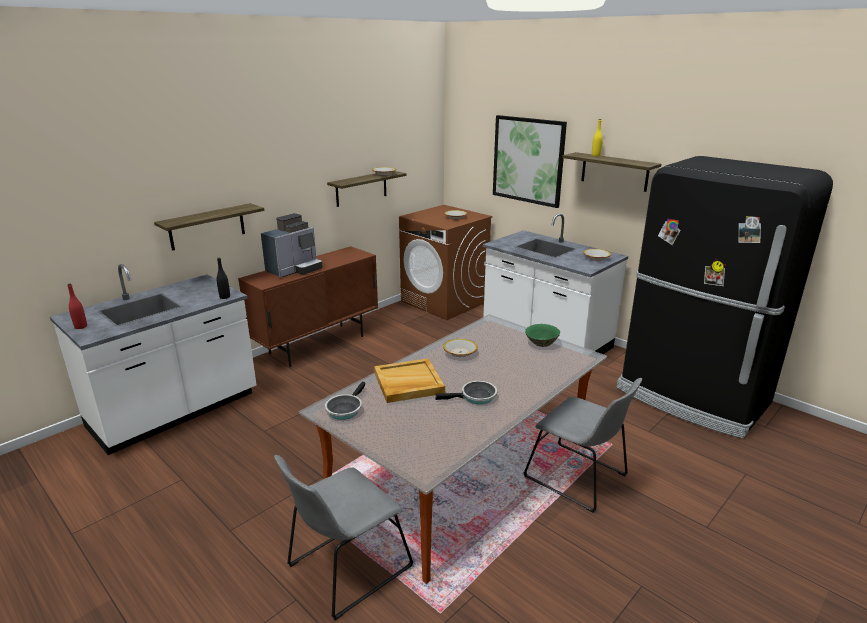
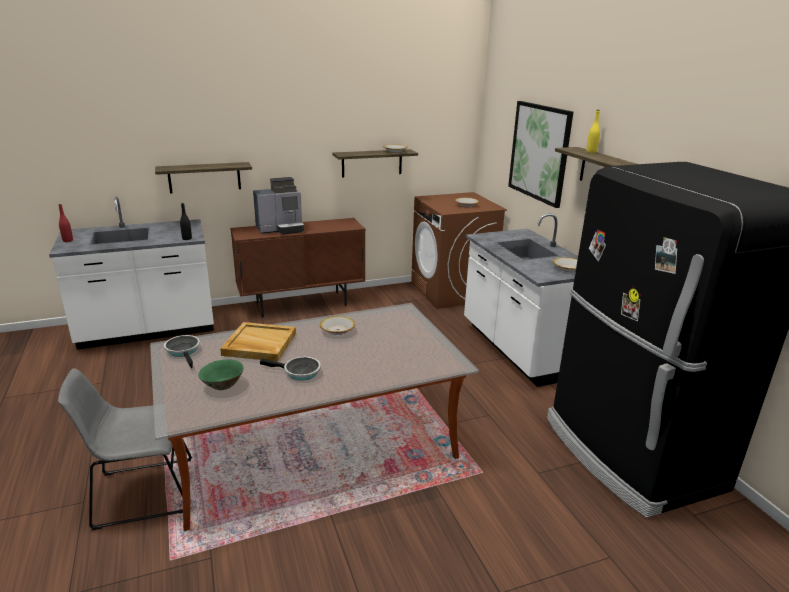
camera: 25 degrees right, 0 degrees up
frying pan [325,382,365,420] -> frying pan turned 105 degrees clockwise [164,335,200,368]
grey chair [524,378,642,513] -> none
green bowl [525,324,560,347] -> green bowl moved to [198,360,243,390]

